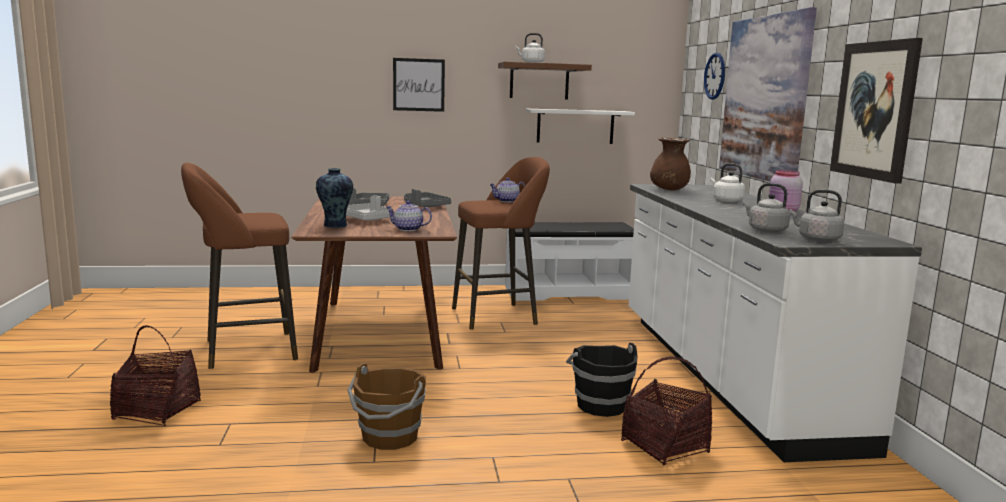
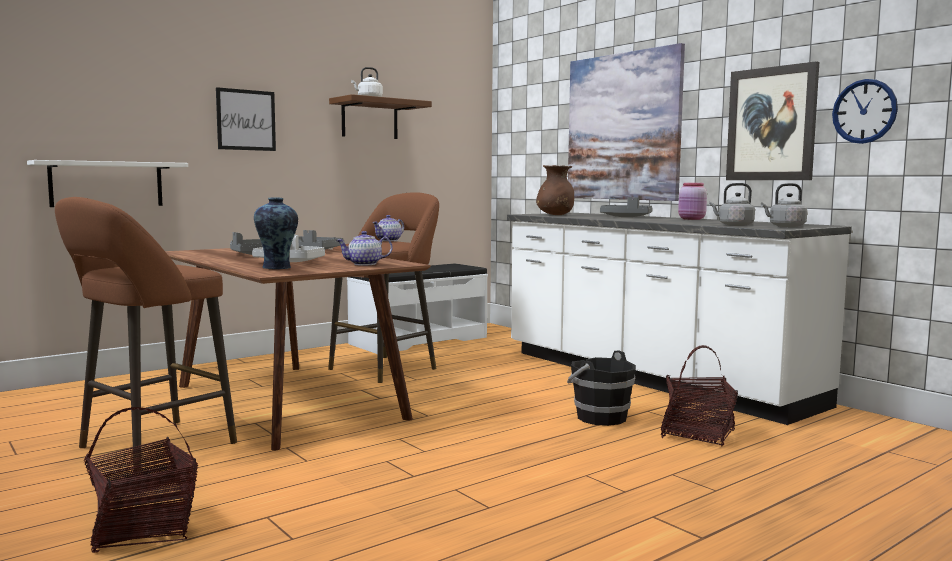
camera: 30 degrees left, 5 degrees down
brown bucket [347,363,426,450] -> none
white shelf [526,109,635,144] -> white shelf moved to [27,160,188,207]
wall clock [704,53,725,100] -> wall clock moved to [832,79,898,144]
white kettle [710,163,745,202] -> grey tray [600,197,653,217]

